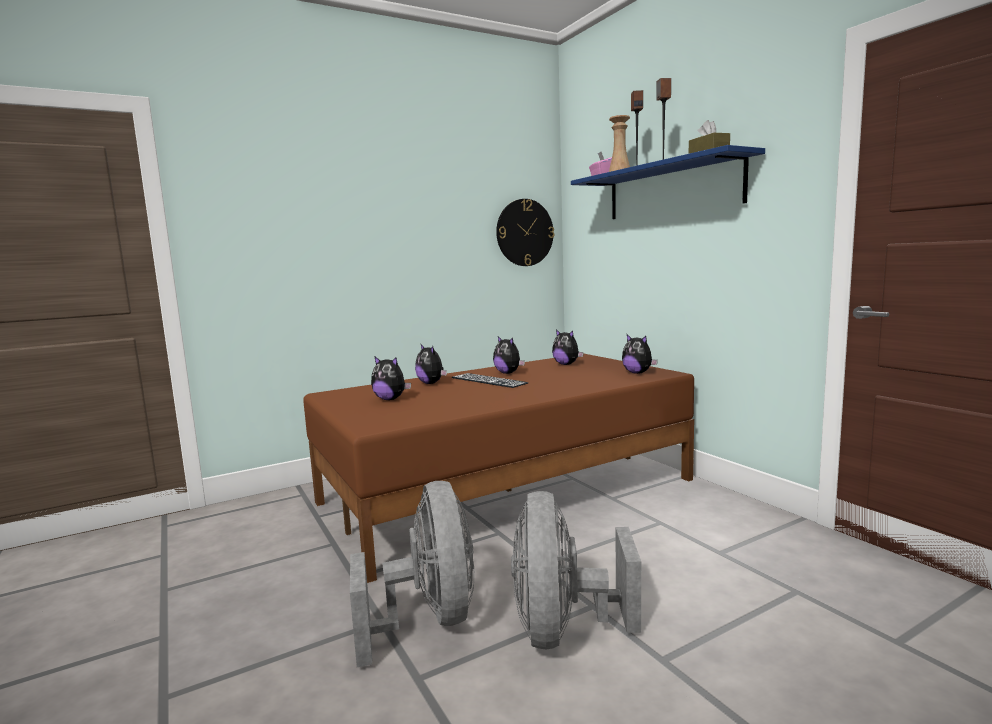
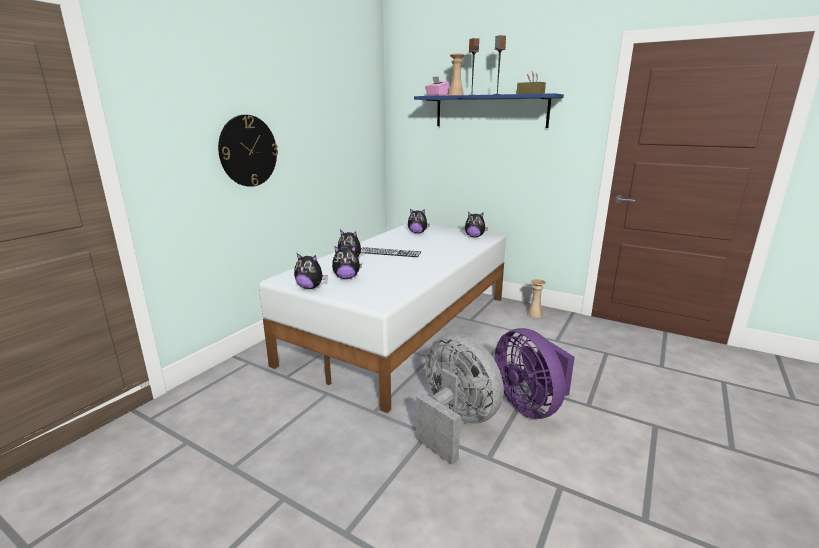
camera: 30 degrees left, 10 degrees up
brown bed [303,354,694,583] -> white bed [259,224,506,413]
plush toy [493,336,525,374] -> plush toy moved to [294,253,328,289]
wall clock [496,199,554,266] -> wall clock moved to [218,115,278,187]
grey fan [511,491,641,649] -> purple fan [495,328,575,419]
none -> beige vase [527,279,546,318]

